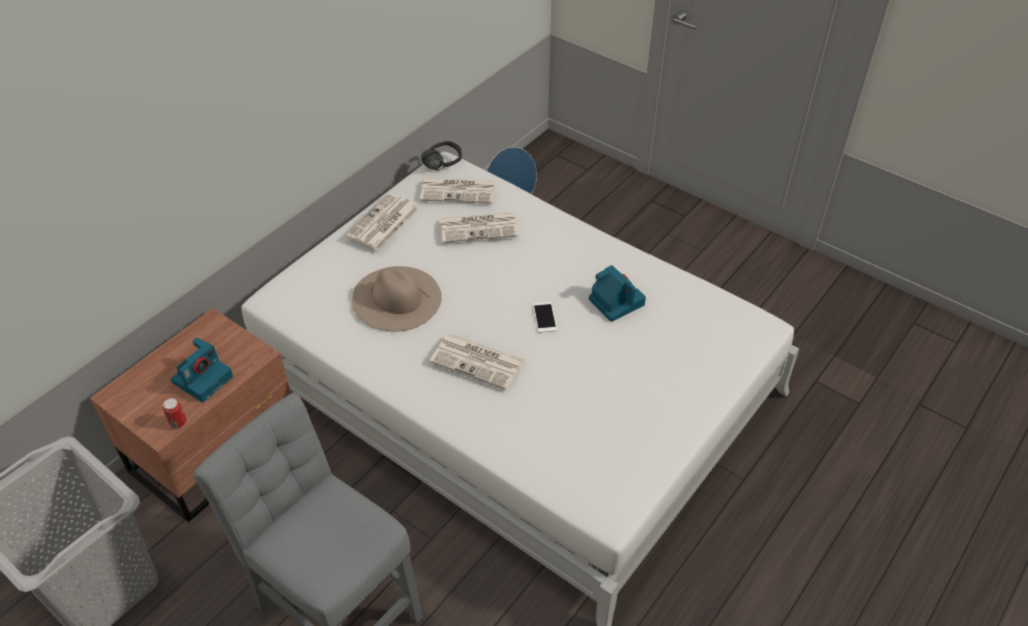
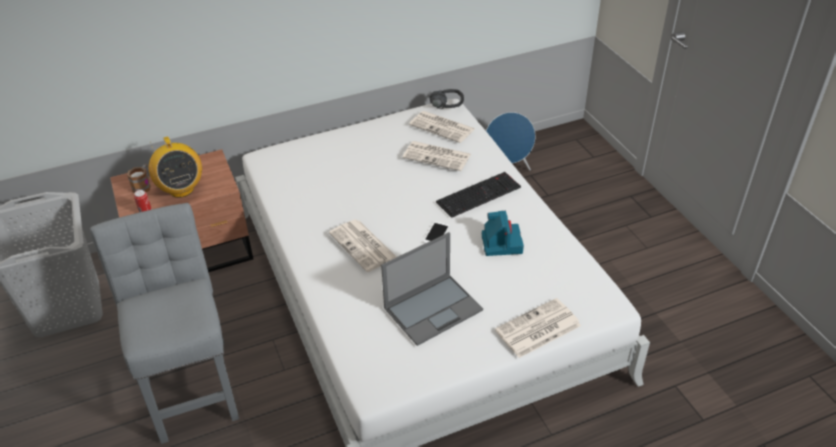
camera: 30 degrees right, 5 degrees down
camera [170,338,233,403] -> radio [149,137,202,198]
newspaper [345,193,420,251] -> newspaper moved to [495,298,581,358]
beige hat [352,266,442,332] -> none
none -> mug [127,164,151,193]
none -> laptop [381,232,483,346]
none -> keyboard [436,172,521,218]

